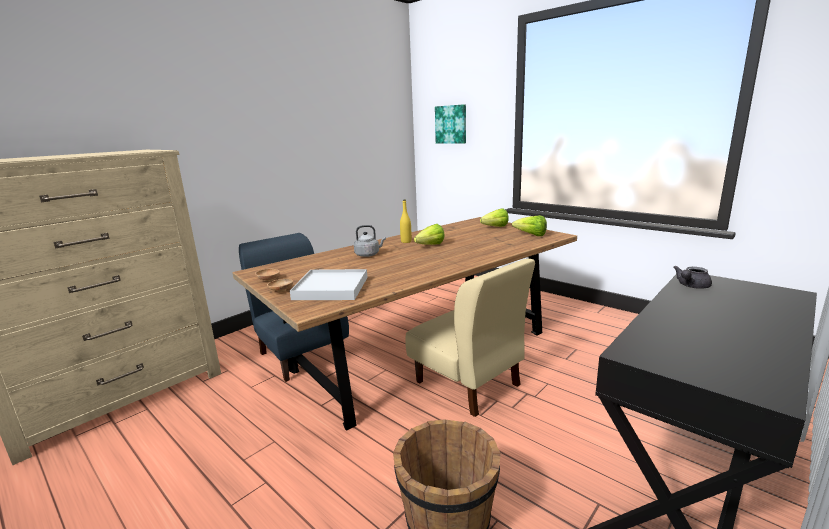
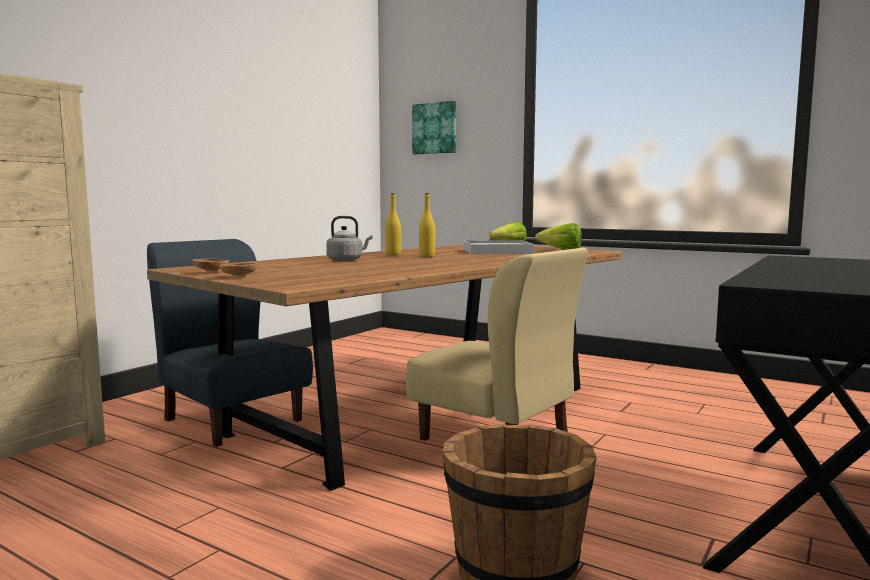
camera: 10 degrees left, 10 degrees down
white tray [290,269,367,300] -> white tray moved to [464,240,534,254]
lettuce [414,224,445,245] -> yellow bottle [419,193,435,257]
grey teapot [673,266,712,289] -> none

